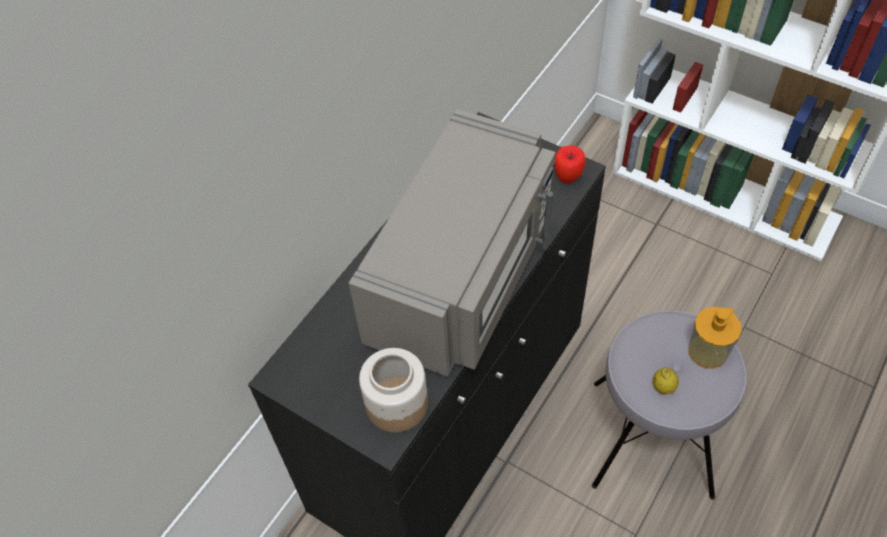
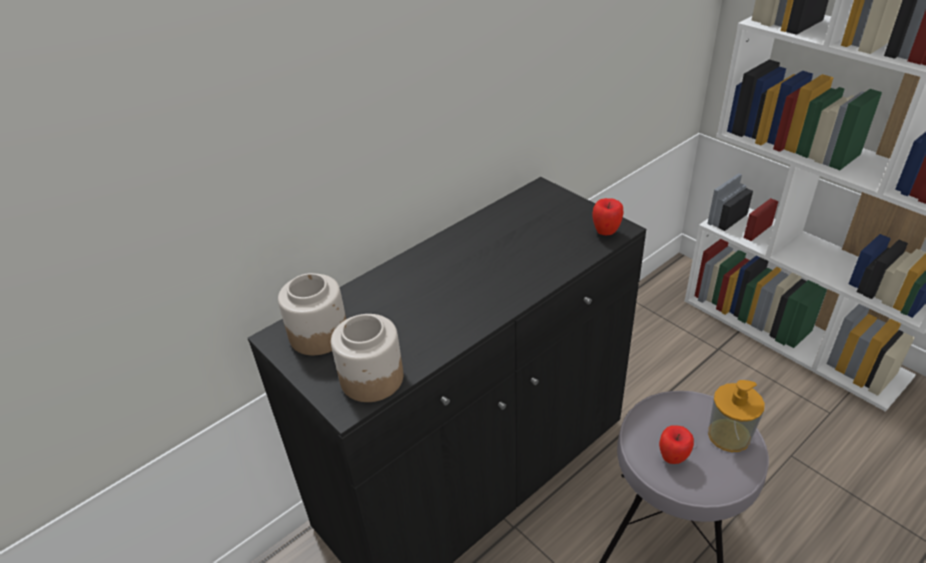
camera: 15 degrees right, 15 degrees down
grey microwave [349,109,556,378] -> none
lemon [653,368,679,394] -> apple [659,425,694,464]
none -> jar [278,273,346,355]

